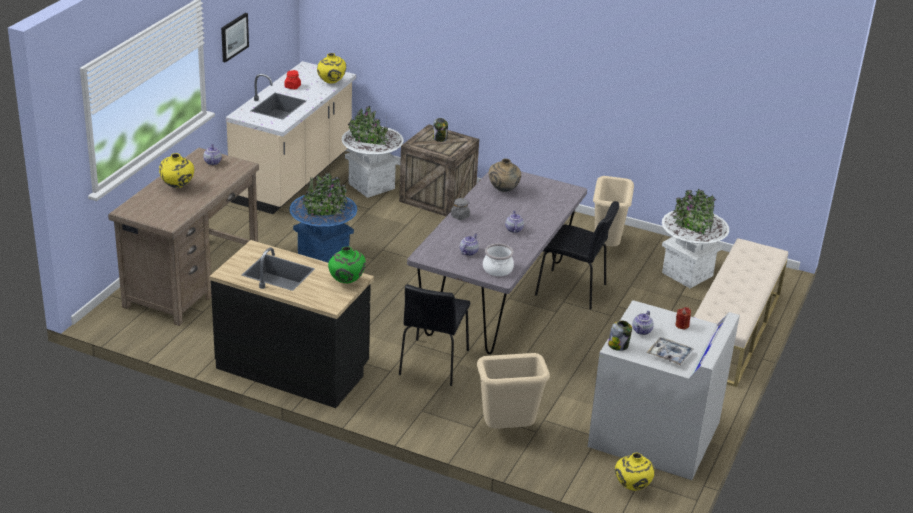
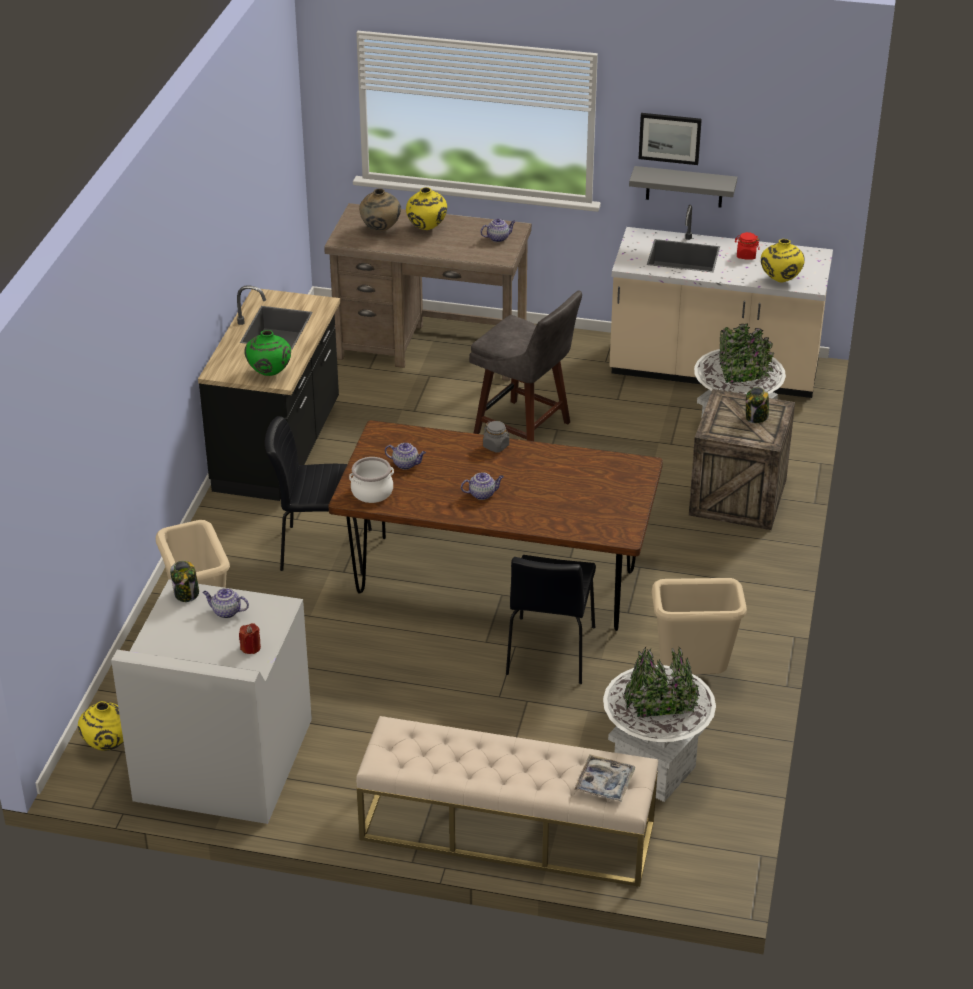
camera: 80 degrees right, 5 degrees up
blue planter [290,173,357,263] -> grey stool [469,291,582,441]
grey dining table [407,171,587,354] -> brown dining table [328,420,663,631]
beige vase [489,159,521,192] -> beige vase moved to [359,188,401,231]
tray [646,337,694,365] -> tray moved to [574,754,635,802]
none -> grey shelf [629,166,737,208]

